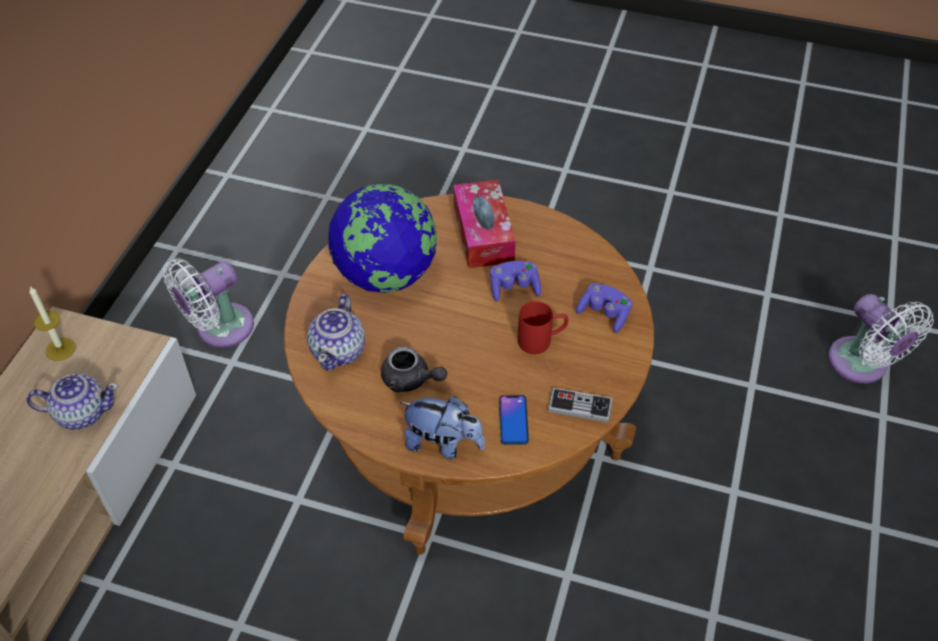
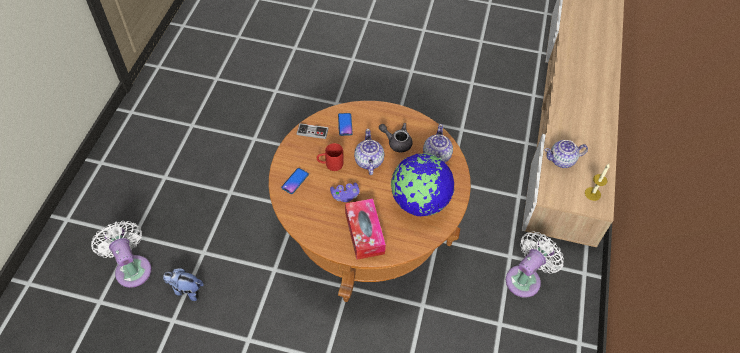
camera: 175 degrees right, 5 degrees up
plush toy [400,396,485,459] -> plush toy moved to [163,268,204,301]
purple game controller [576,283,632,333] -> phone [281,168,309,194]
none -> teapot [354,129,385,175]

